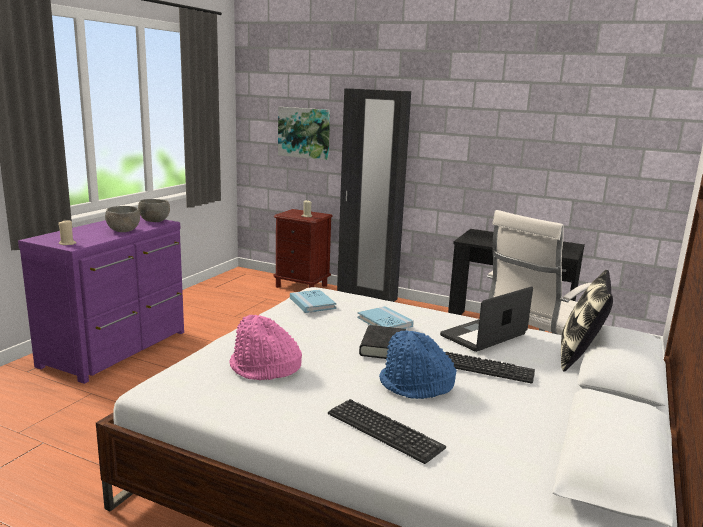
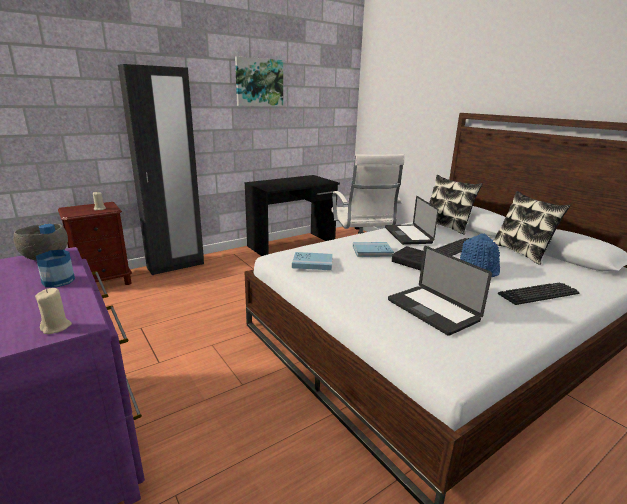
camera: 60 degrees left, 5 degrees up
grey bowl [105,206,140,232] -> bottle [36,224,75,287]
pink hat [230,315,302,380] -> laptop [388,246,492,336]
picture [278,107,330,160] -> picture moved to [235,56,283,106]
none -> pillow [493,191,570,265]

